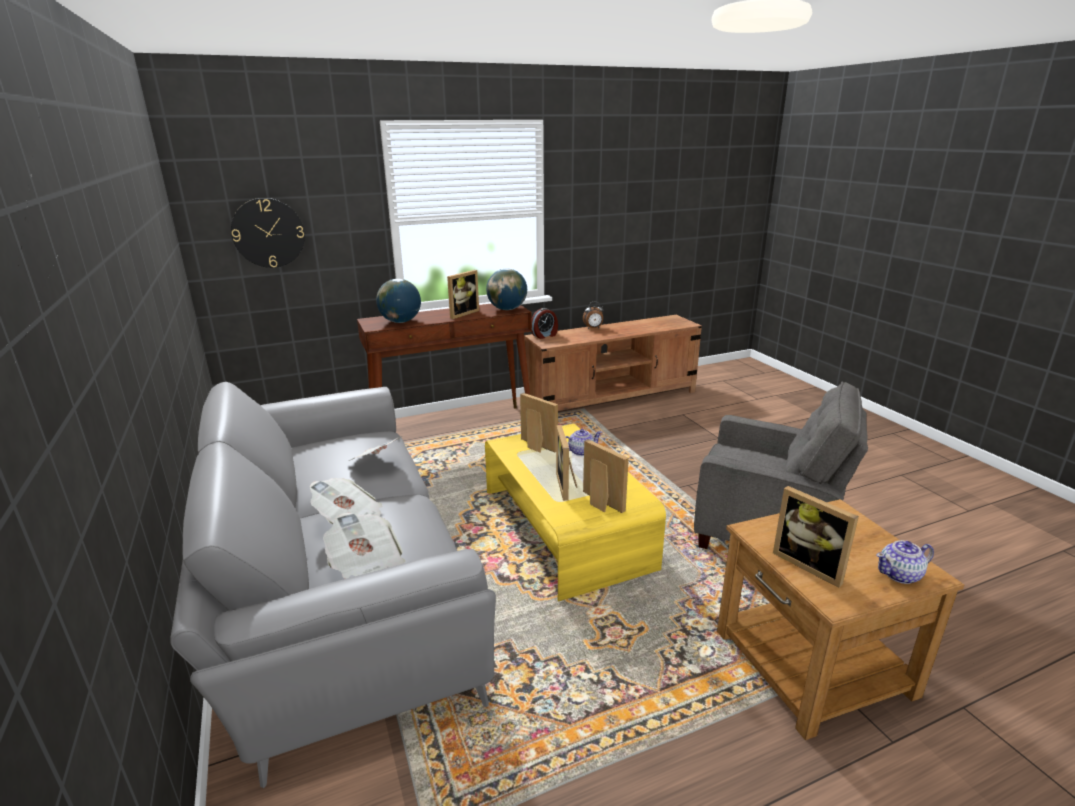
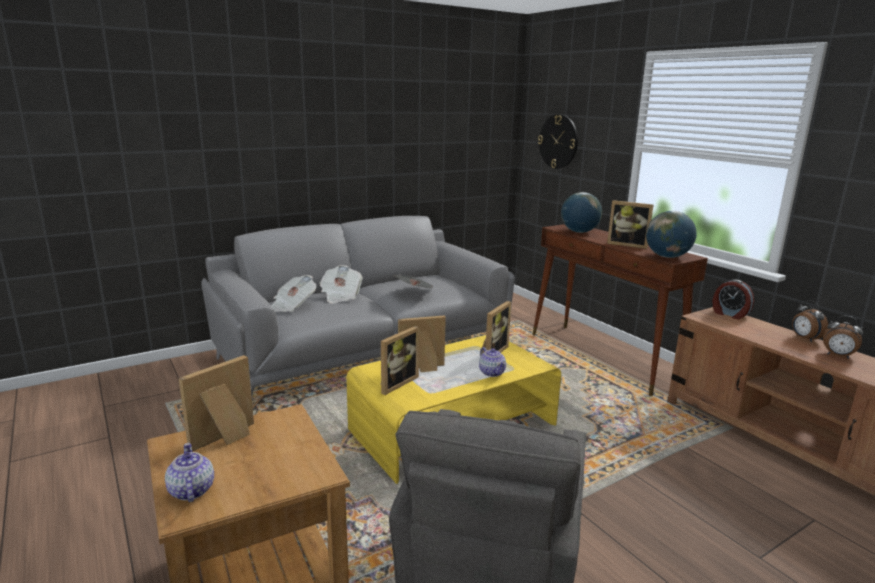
camera: 80 degrees right, 5 degrees down
none -> alarm clock [823,316,863,359]

